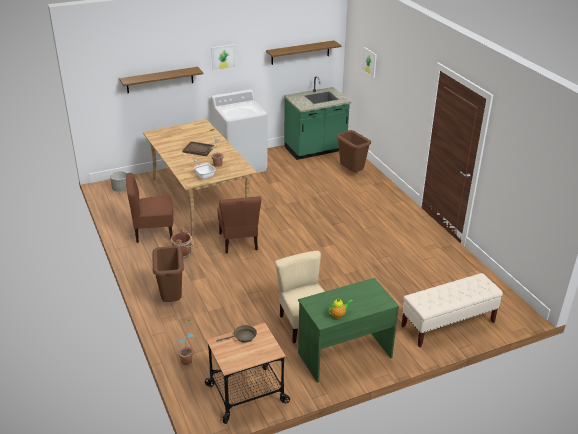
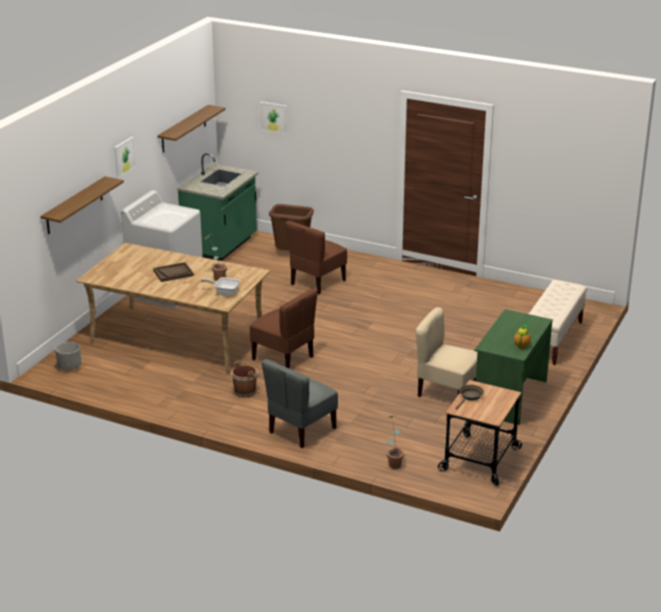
camera: 40 degrees left, 5 degrees down
brown chair [126,173,173,243] -> brown chair moved to [285,221,347,294]
brown trash can [152,246,184,302] -> grey chair [262,359,338,448]

